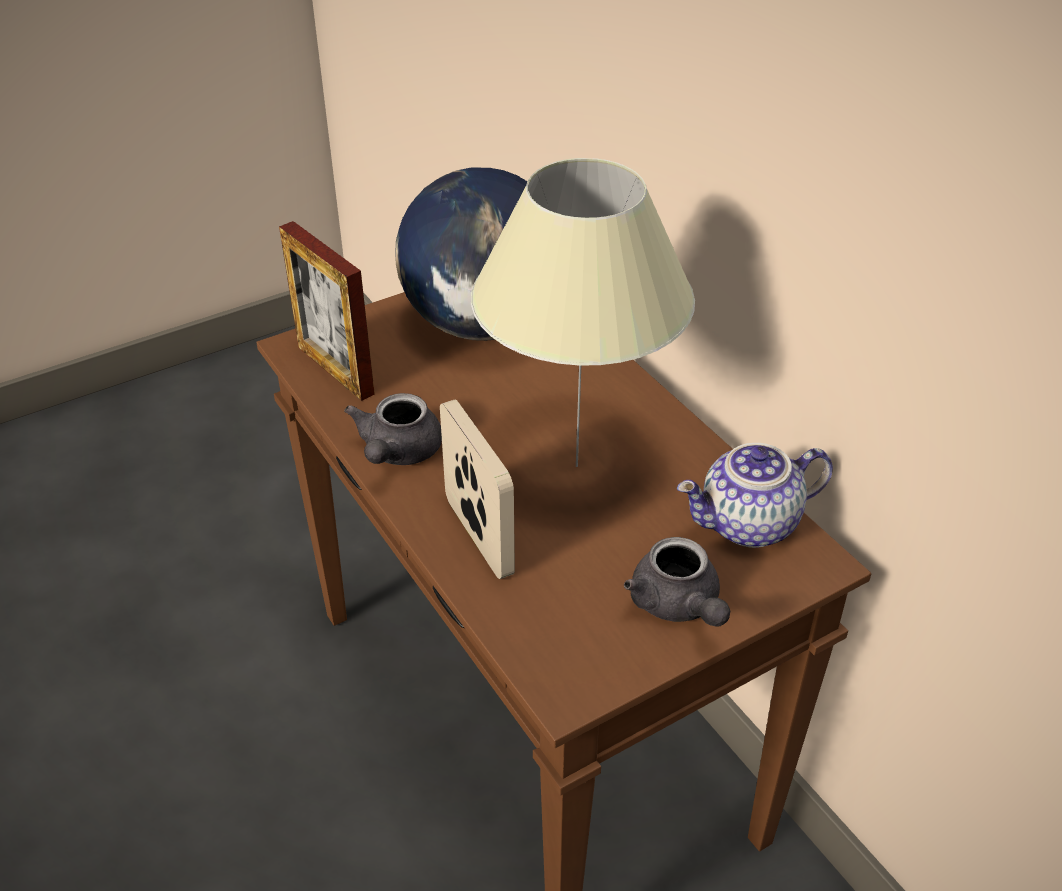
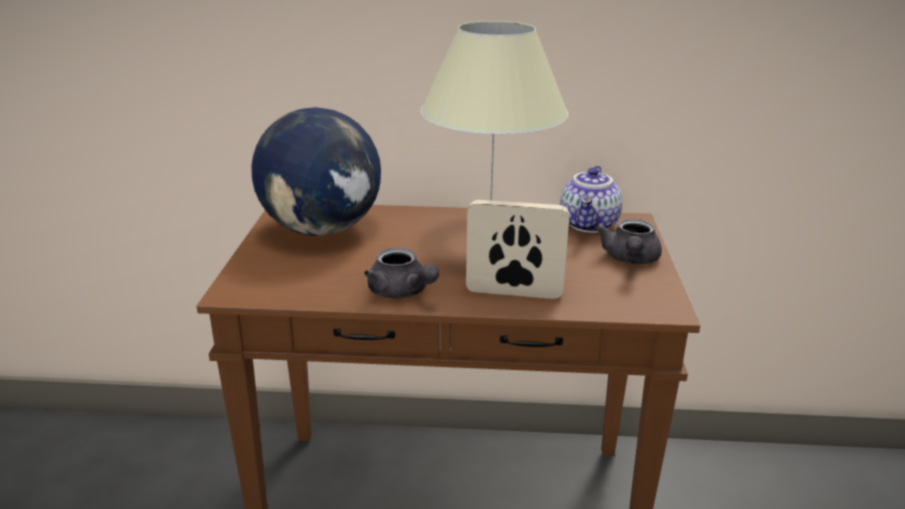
camera: 55 degrees left, 15 degrees down
picture frame [279,221,375,401] -> none
grey teapot [624,537,730,626] -> grey teapot turned 90 degrees clockwise [595,219,662,264]

